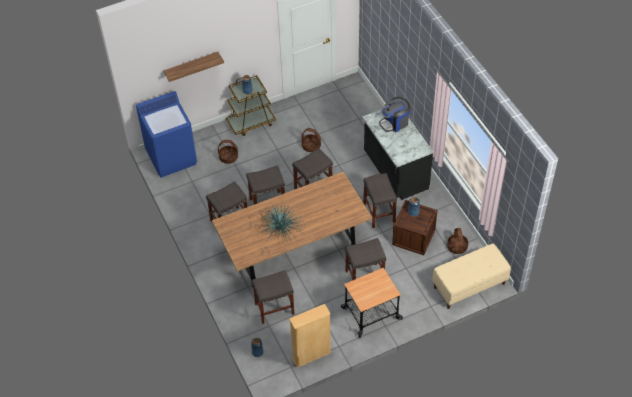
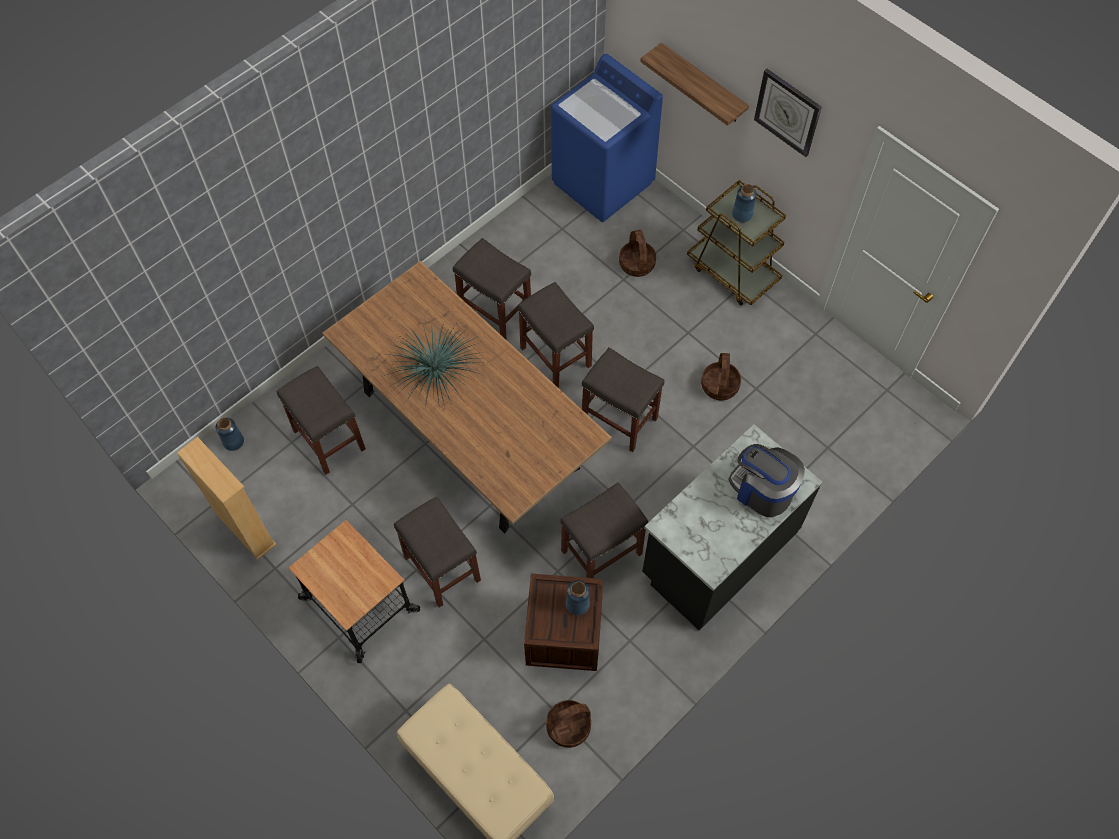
camera: 70 degrees right, 10 degrees up
none -> wall clock [754,69,822,157]

